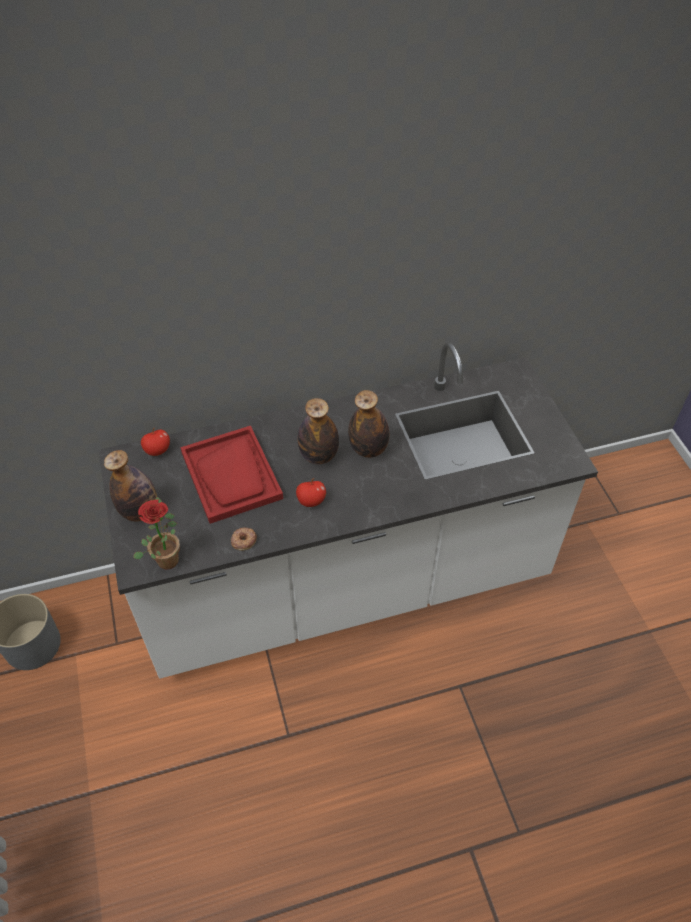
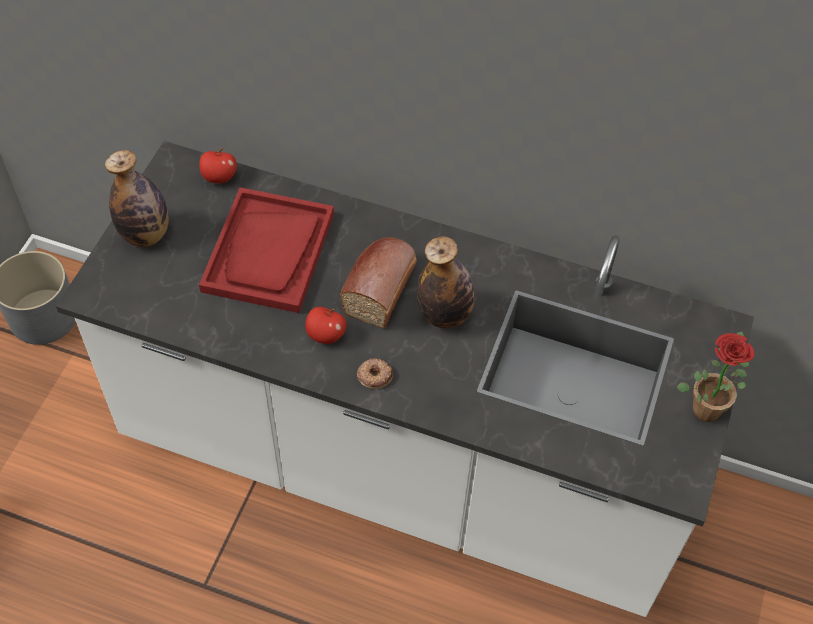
camera: 35 degrees right, 5 degrees up
potted plant [133,497,180,570] -> potted plant moved to [677,332,754,422]
donut [231,527,257,551] -> donut moved to [357,358,392,389]
bottle [297,398,339,464] -> bread [340,237,417,328]

